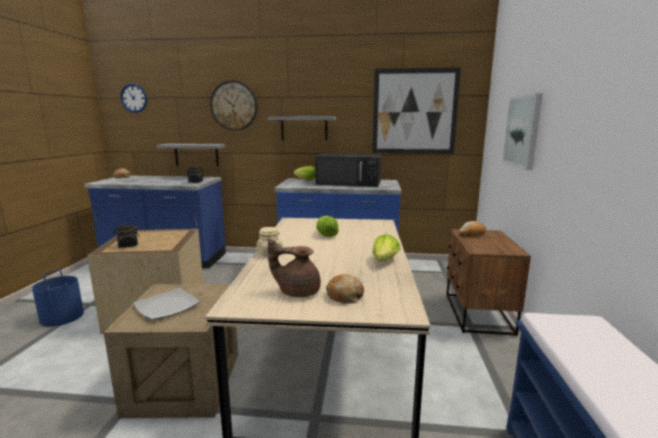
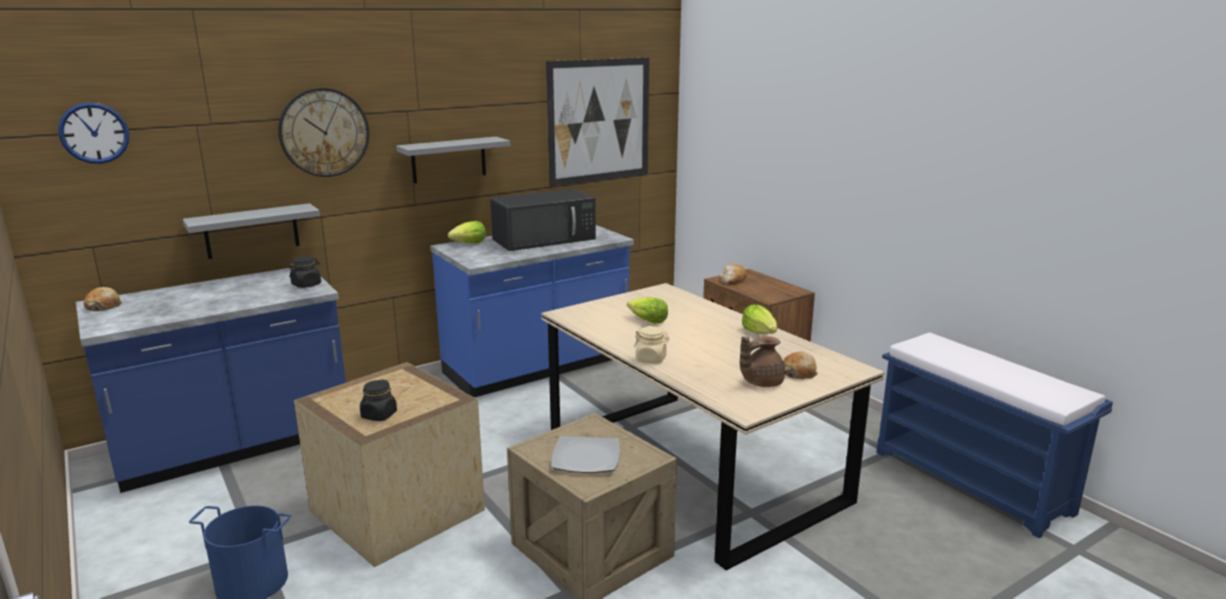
camera: 40 degrees left, 5 degrees up
picture [502,93,543,170] -> none

